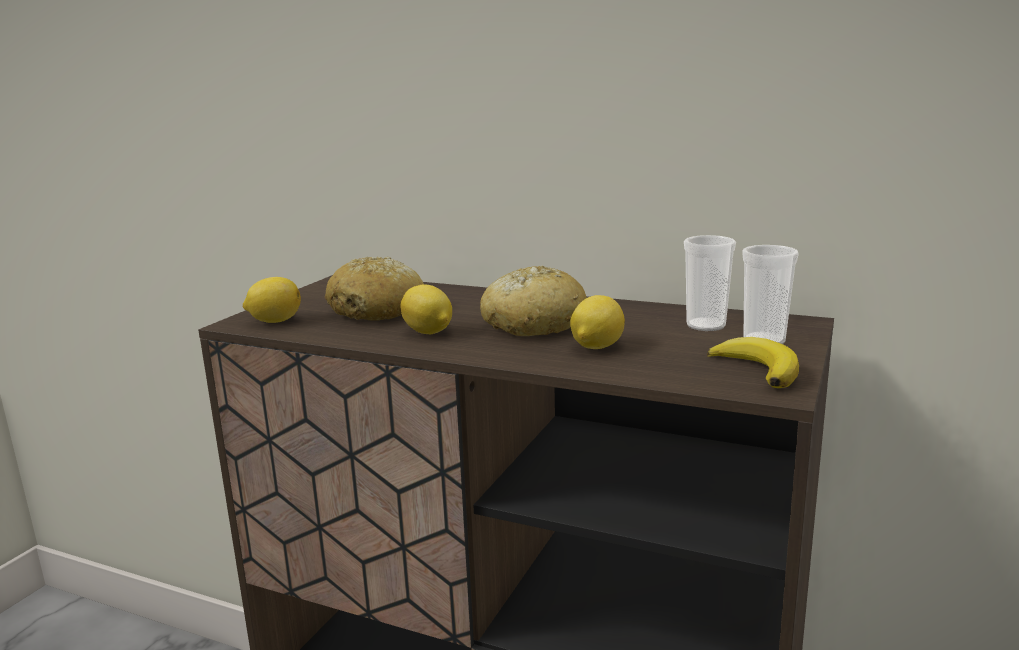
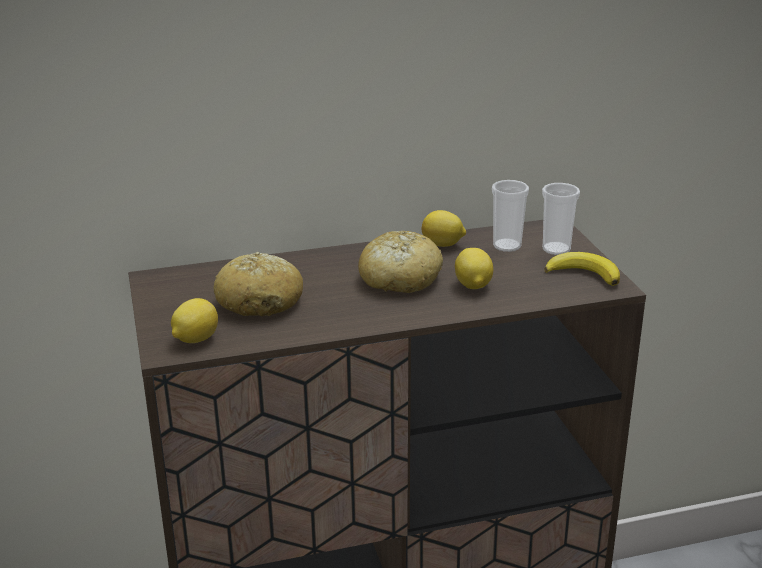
camera: 40 degrees left, 10 degrees up
lemon [400,284,452,334] -> lemon moved to [421,210,466,247]

